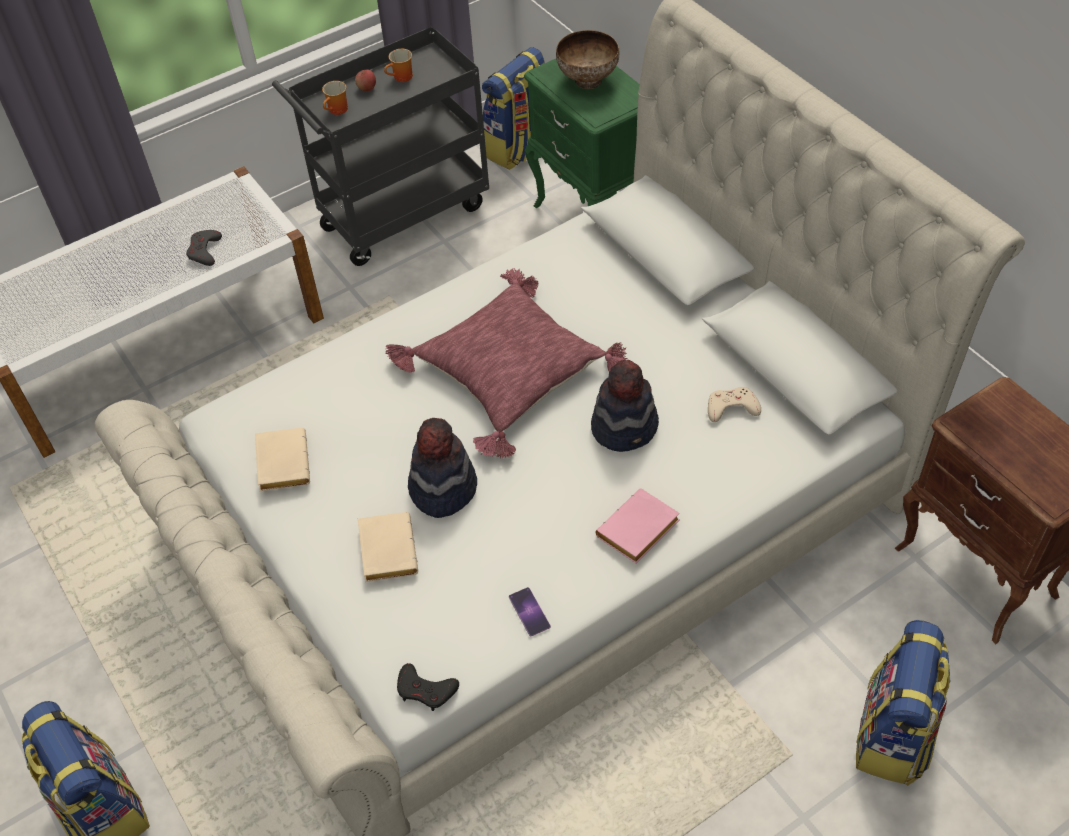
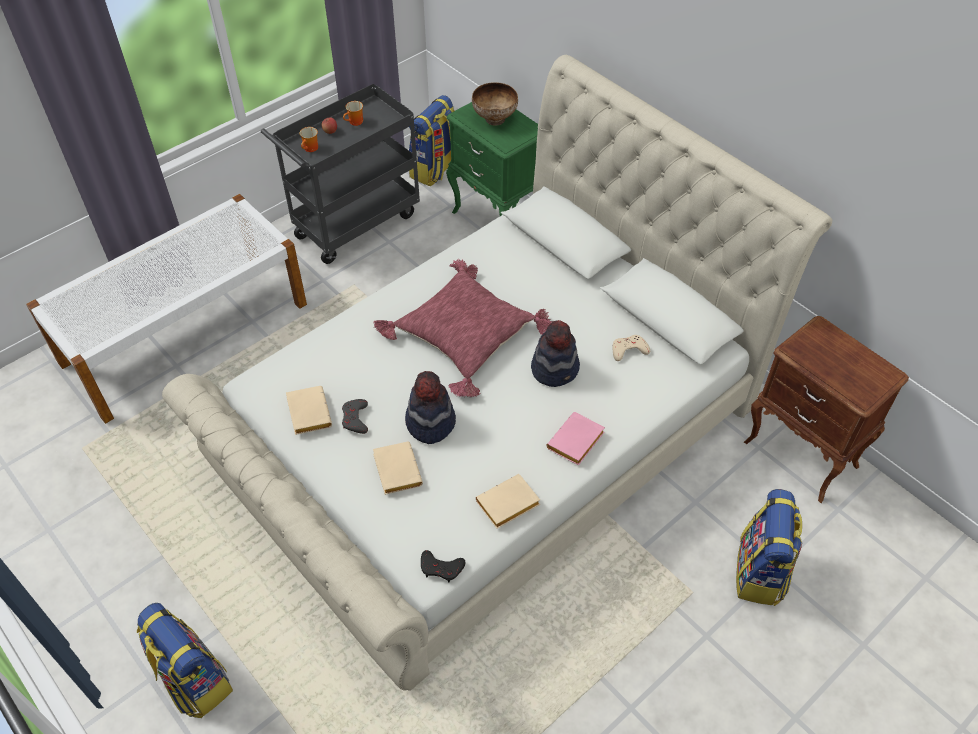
camera: 10 degrees left, 0 degrees up
grey game controller [186,230,222,266] -> grey game controller moved to [342,399,368,434]
phone [509,587,551,637] -> beige book [476,474,540,529]

